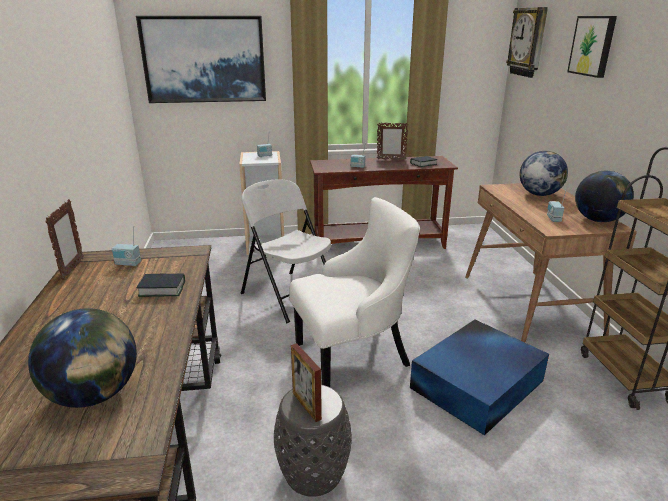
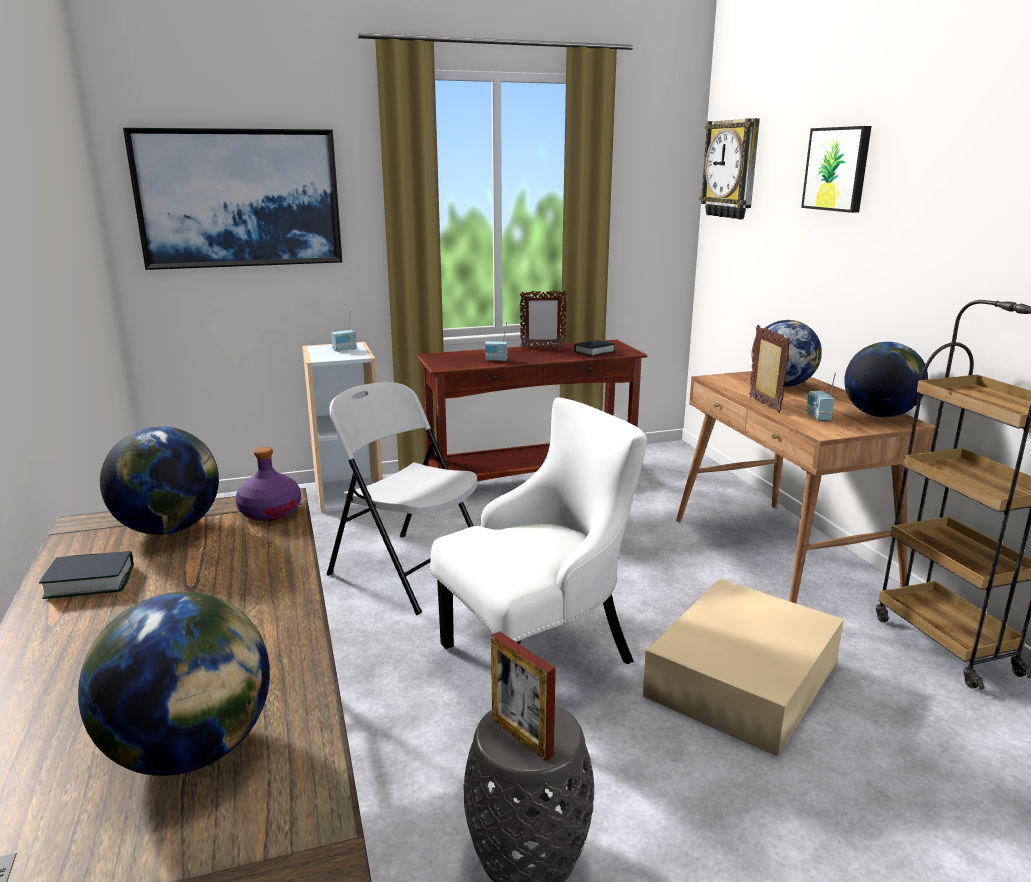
camera: 10 degrees left, 5 degrees down
picture frame [45,199,84,280] -> picture frame moved to [749,325,791,413]
radio [112,226,141,266] -> globe [100,426,219,535]
book [137,274,185,297] -> book moved to [39,551,134,599]
blue storage box [410,320,549,435] -> beige storage box [643,579,844,756]
none -> purple bottle [235,447,301,521]

